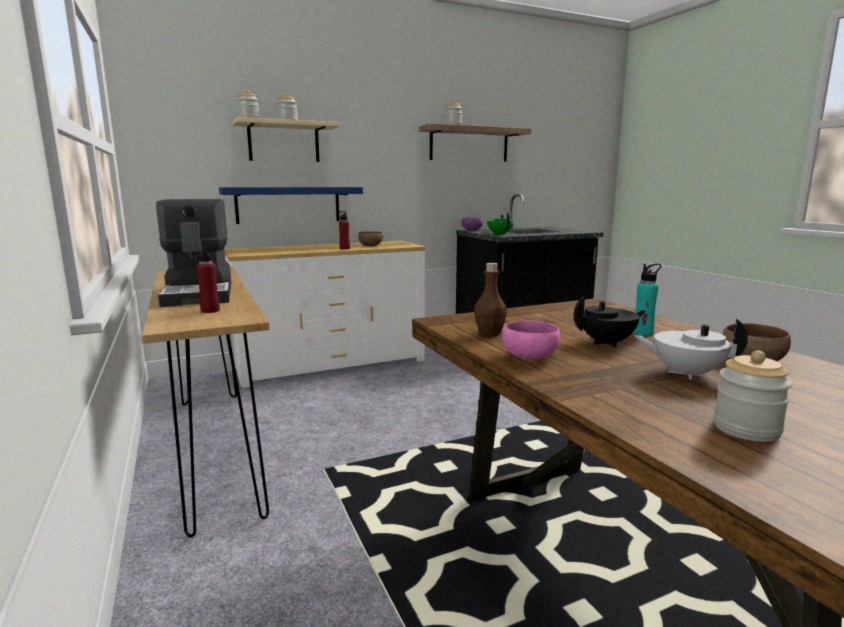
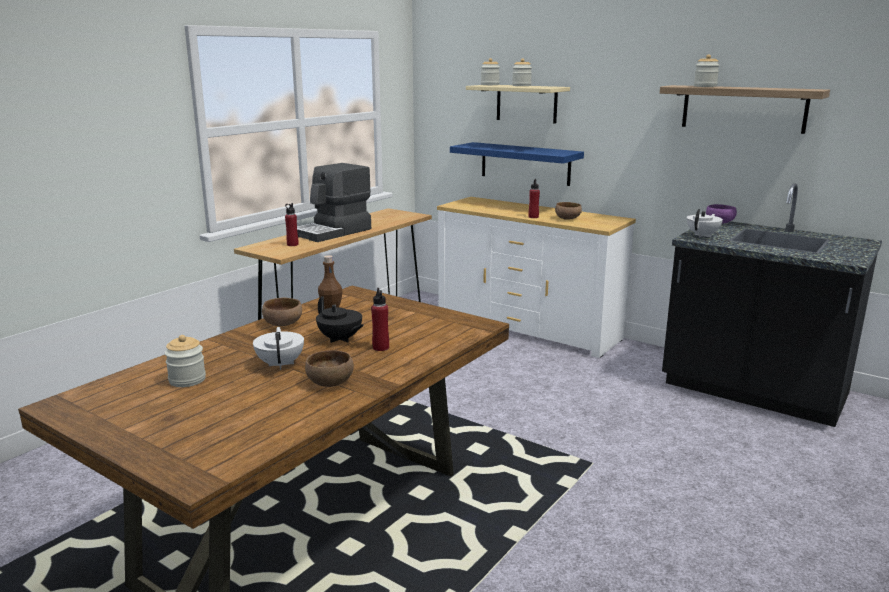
camera: 60 degrees right, 5 degrees up
green teapot [487,212,513,235] -> white teapot [687,209,723,237]
pink bowl [502,320,561,360] -> brown bowl [262,298,302,326]
turquoise bottle [633,264,661,337] -> red bottle [371,288,389,351]

